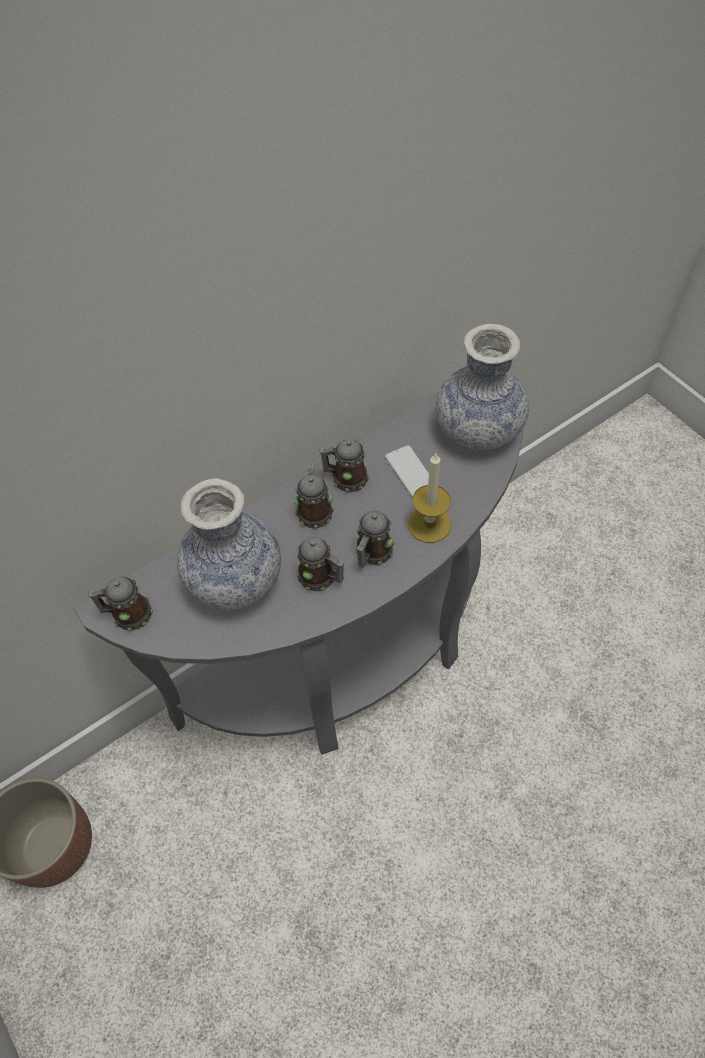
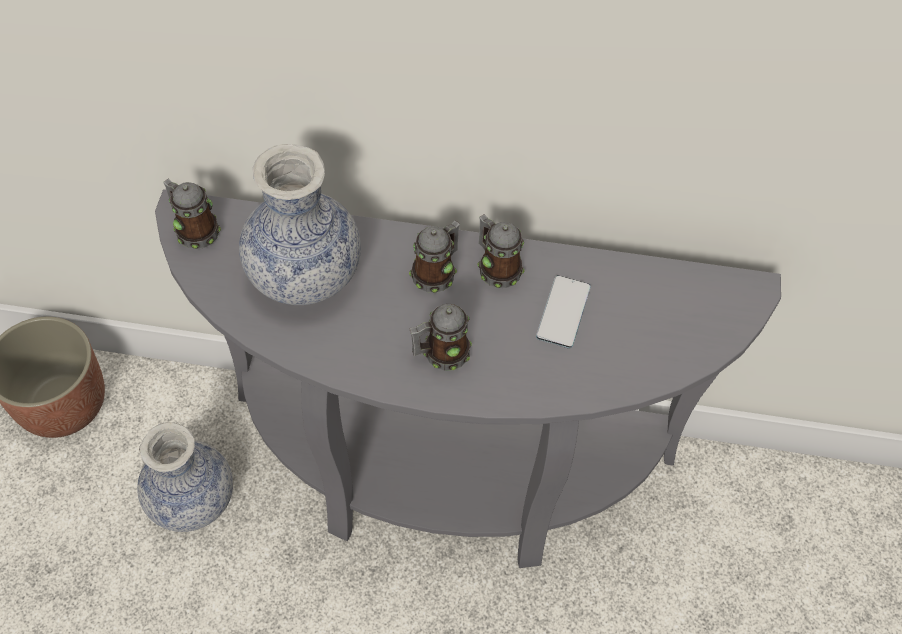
camera: 40 degrees right, 0 degrees up
mug [297,537,344,591] -> none
candle [408,453,451,543] -> none
vase [436,324,529,450] -> vase moved to [137,422,233,532]

